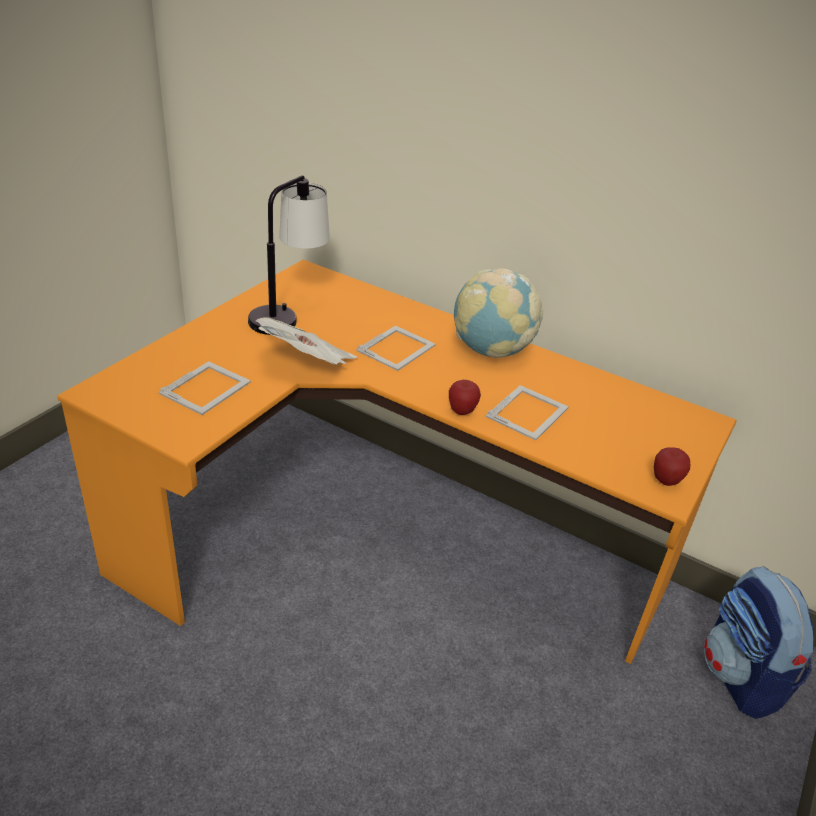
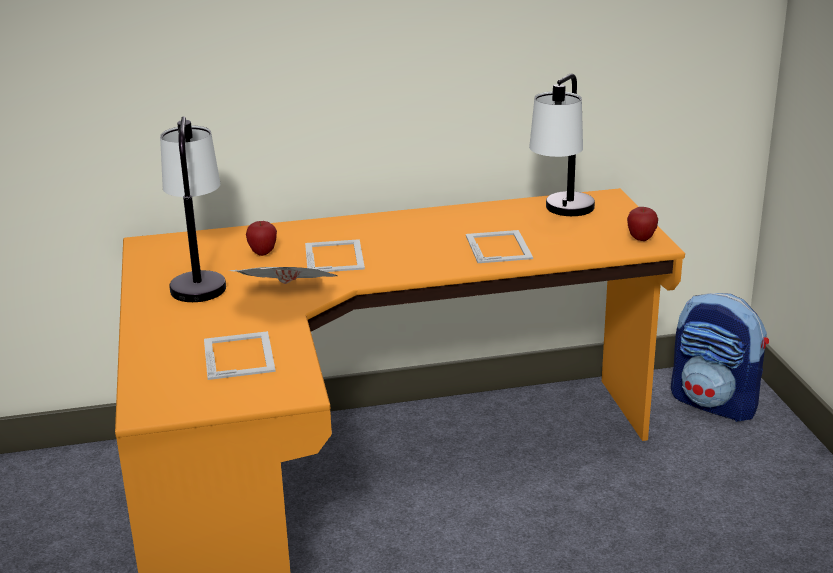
camera: 40 degrees left, 10 degrees down
apple [449,380,481,415] -> apple moved to [246,221,277,256]
globe [454,268,543,358] -> none
none -> table lamp [529,74,595,216]

